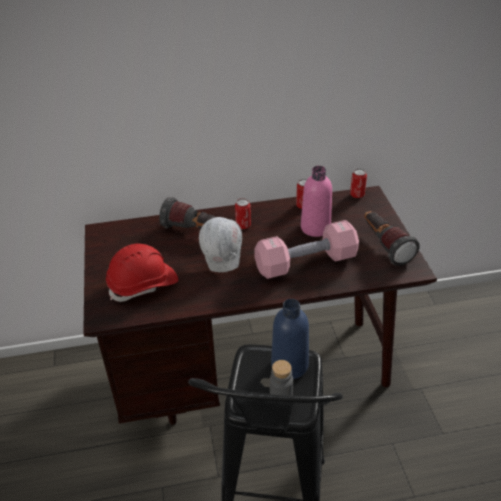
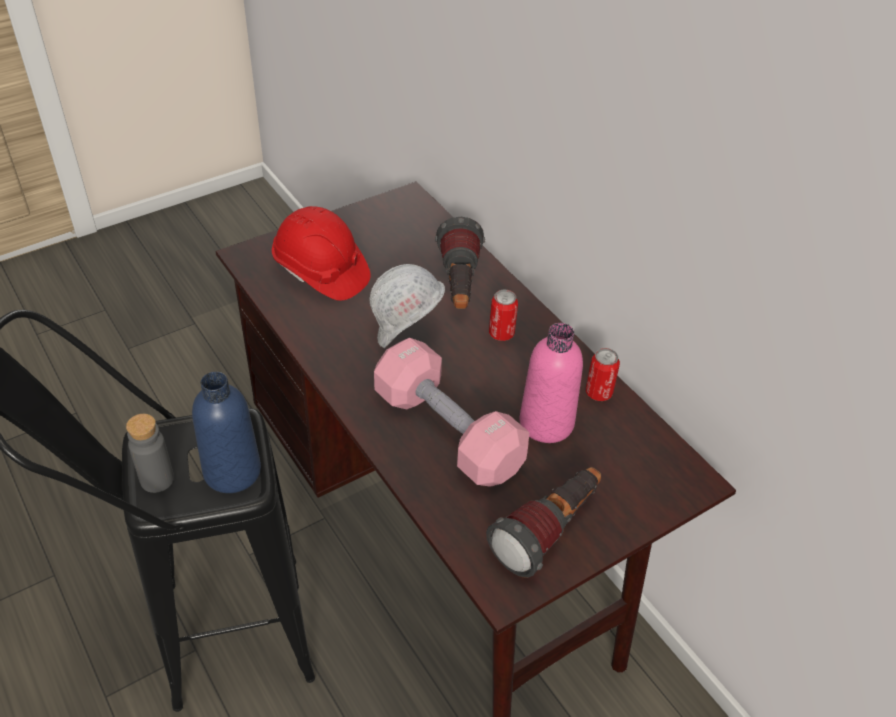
camera: 65 degrees right, 5 degrees up
can [350,169,367,198] -> none

